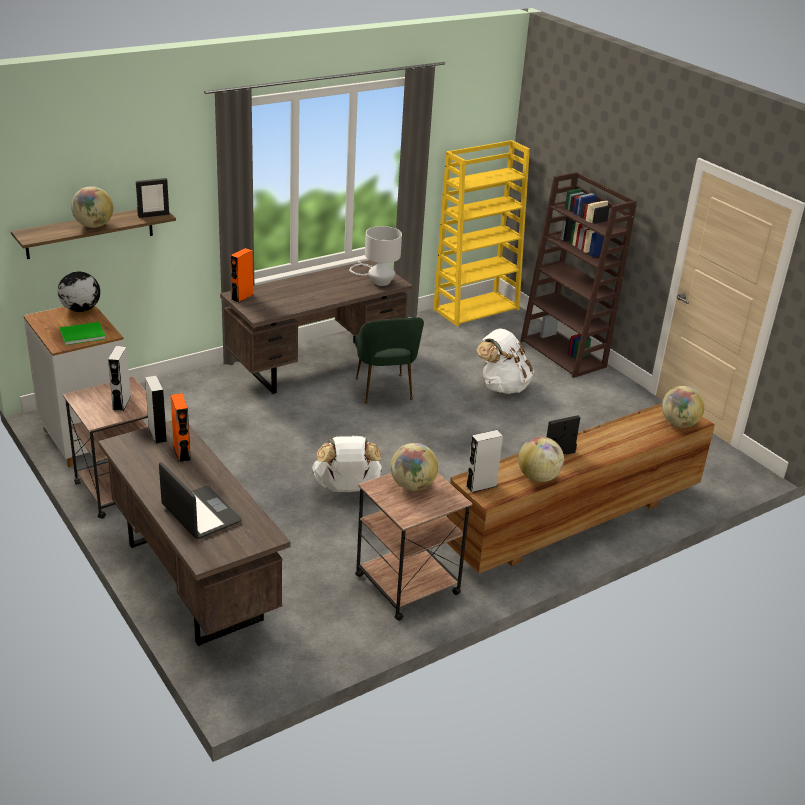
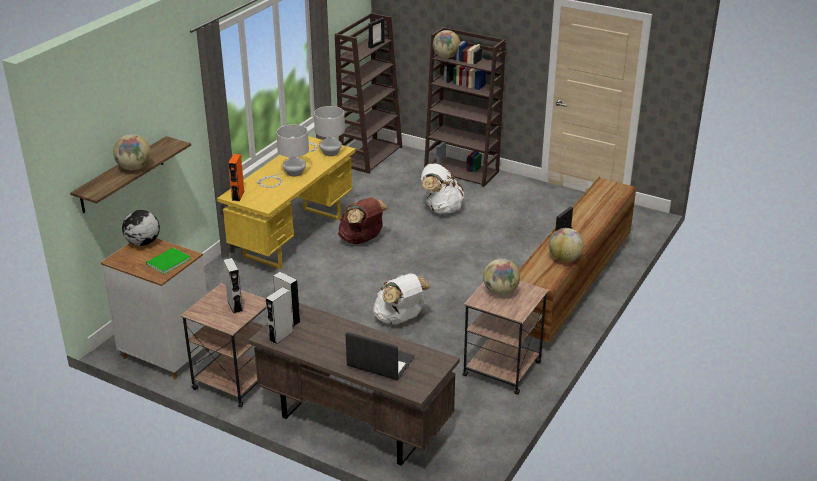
camera: 25 degrees left, 0 degrees up
picture frame [136,178,169,218] -> picture frame moved to [368,18,384,48]
orange speaker [170,393,191,463] -> none
brown desk [220,260,412,394] -> yellow desk [217,136,356,269]
green chair [355,317,424,403] -> brown backpack [338,197,389,244]
yellow bookcase [433,140,530,327] -> brown bookcase [335,13,402,174]
grey speaker [466,430,503,493] -> grey speaker moved to [266,287,293,344]
globe [662,386,705,428] -> globe moved to [433,30,460,58]
none -> grey table lamp [256,125,309,188]

